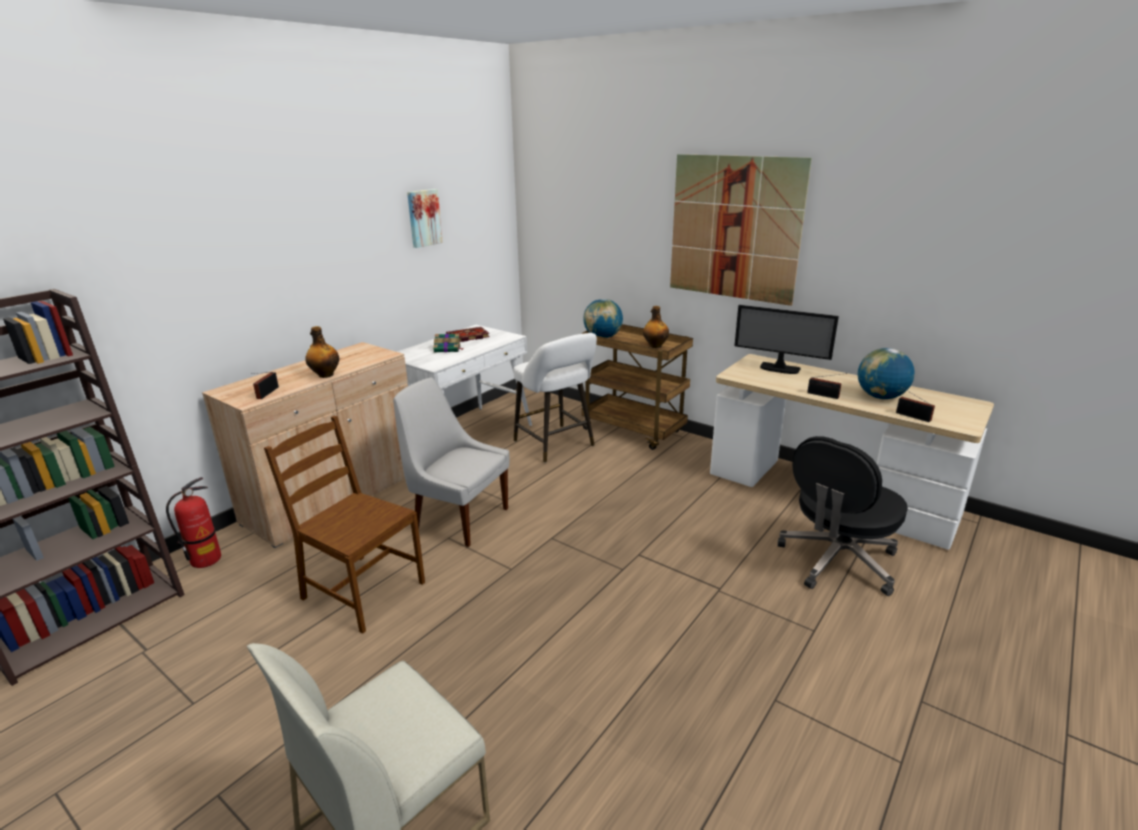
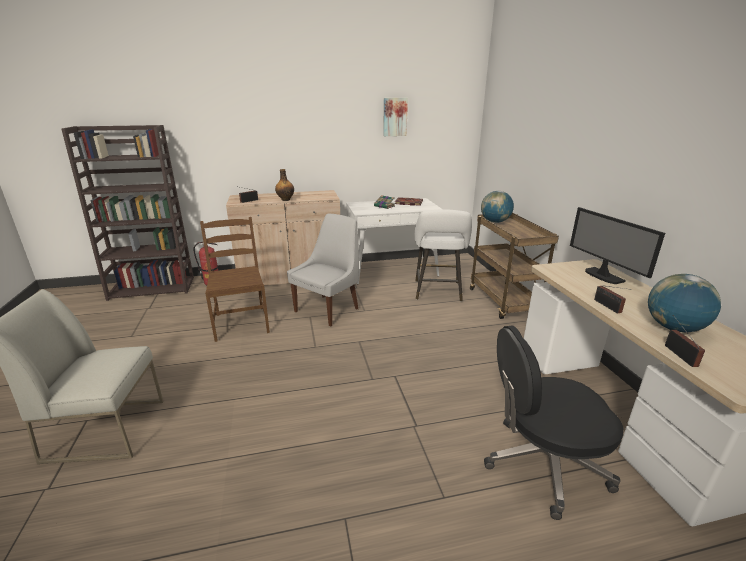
camera: 40 degrees right, 0 degrees up
white chair [393,378,509,547] -> white chair turned 60 degrees clockwise [287,213,359,327]
bottle [643,306,669,348] -> none
picture [670,154,812,306] -> none

